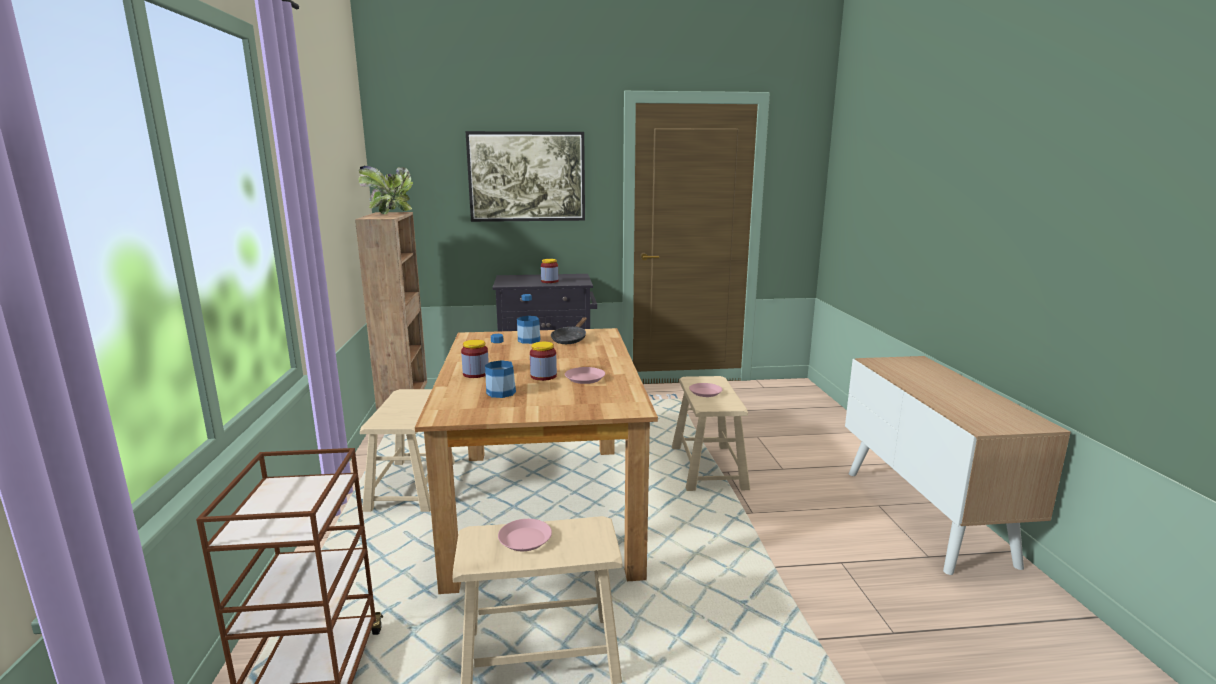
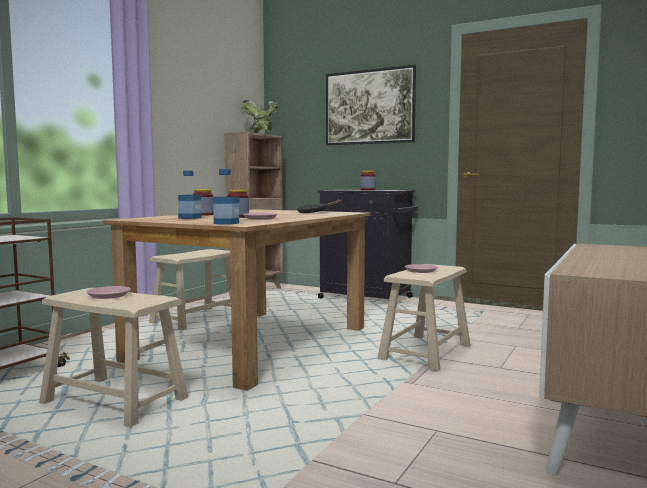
camera: 35 degrees right, 10 degrees down
bottle [517,294,540,344] -> bottle moved to [213,169,239,224]

